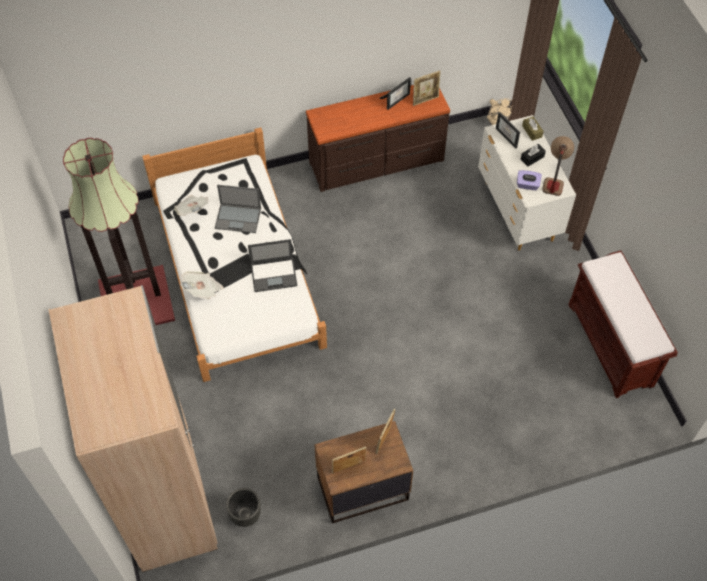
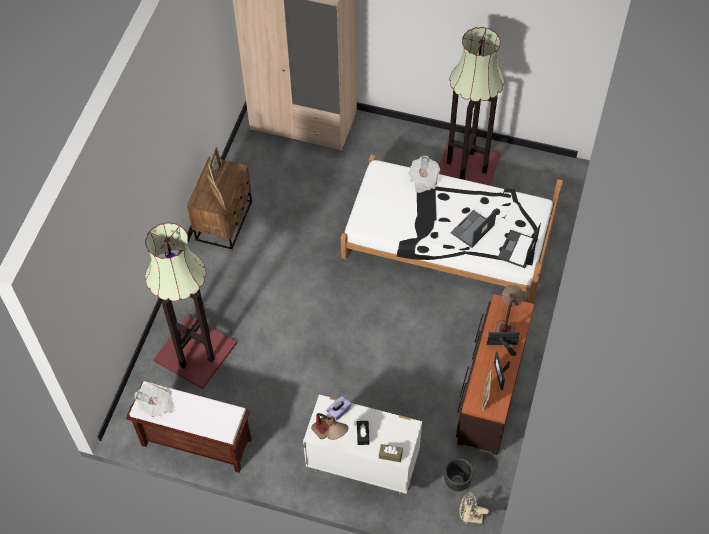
camera: 125 degrees right, 0 degrees up
newspaper [174,195,209,216] -> newspaper moved to [135,383,175,417]
black planter [226,488,261,527] -> black planter moved to [444,458,473,491]
laptop [248,239,297,292] -> laptop moved to [498,223,541,268]
picture frame [496,112,520,148] -> picture frame moved to [487,332,520,356]
none -> floor lamp [145,222,237,389]
none -> table lamp [495,285,524,332]

